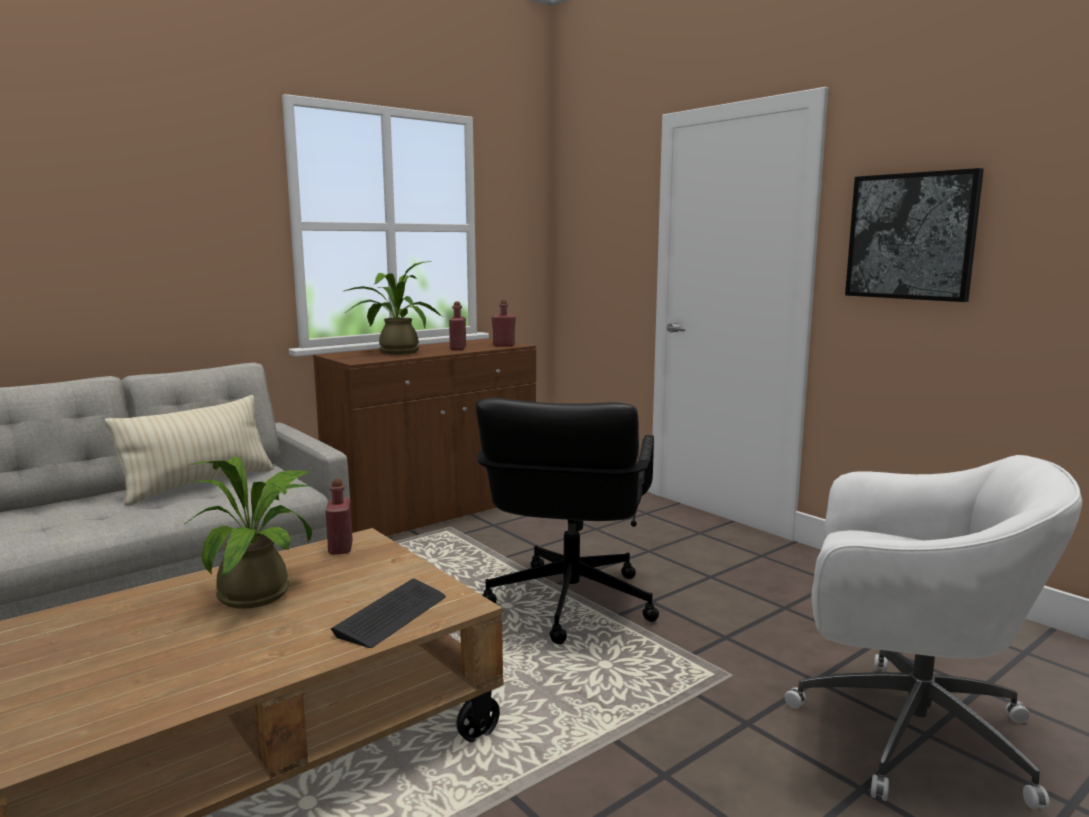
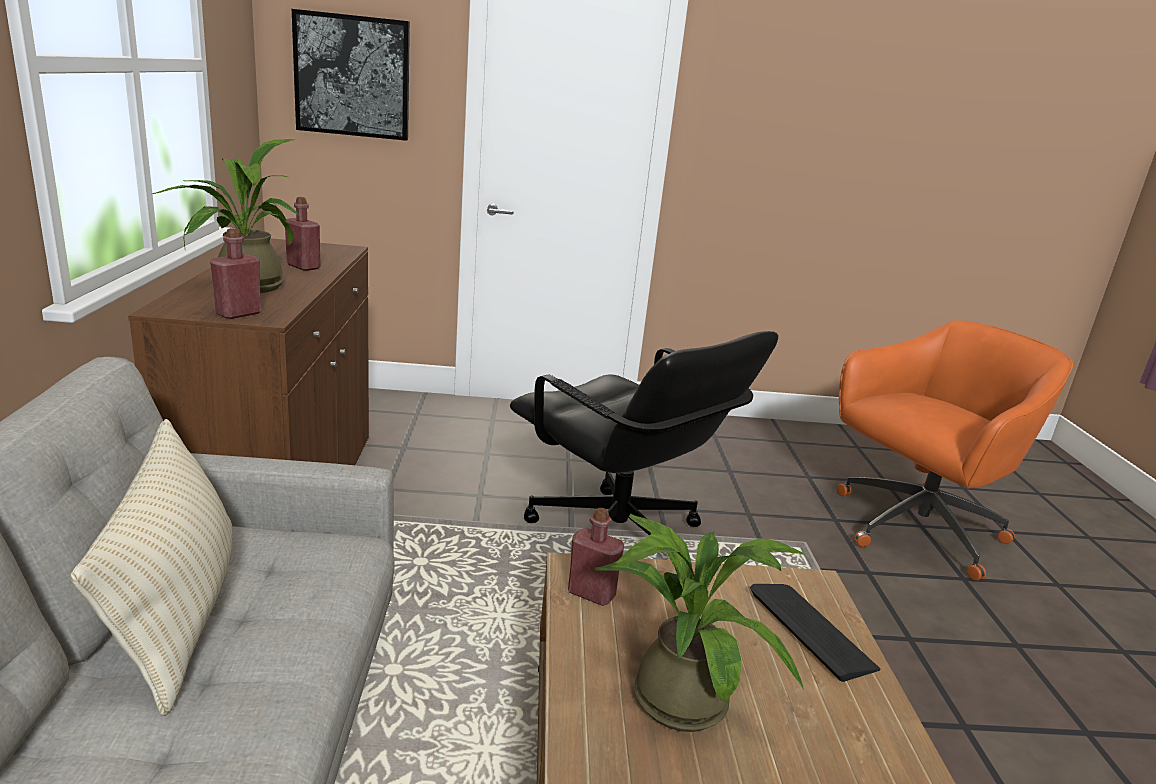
camera: 55 degrees left, 10 degrees up
red bottle [492,300,516,346] -> red bottle moved to [210,228,261,319]
white office chair [784,455,1083,810] -> orange office chair [836,320,1073,581]
picture [845,168,984,302] -> picture moved to [292,9,410,141]

